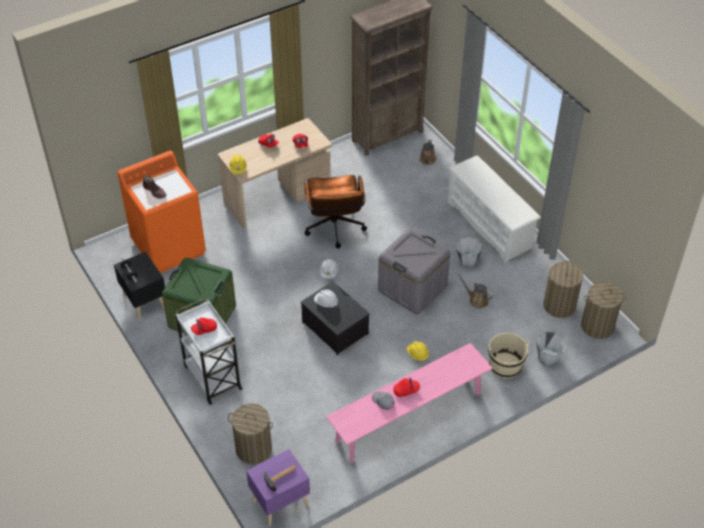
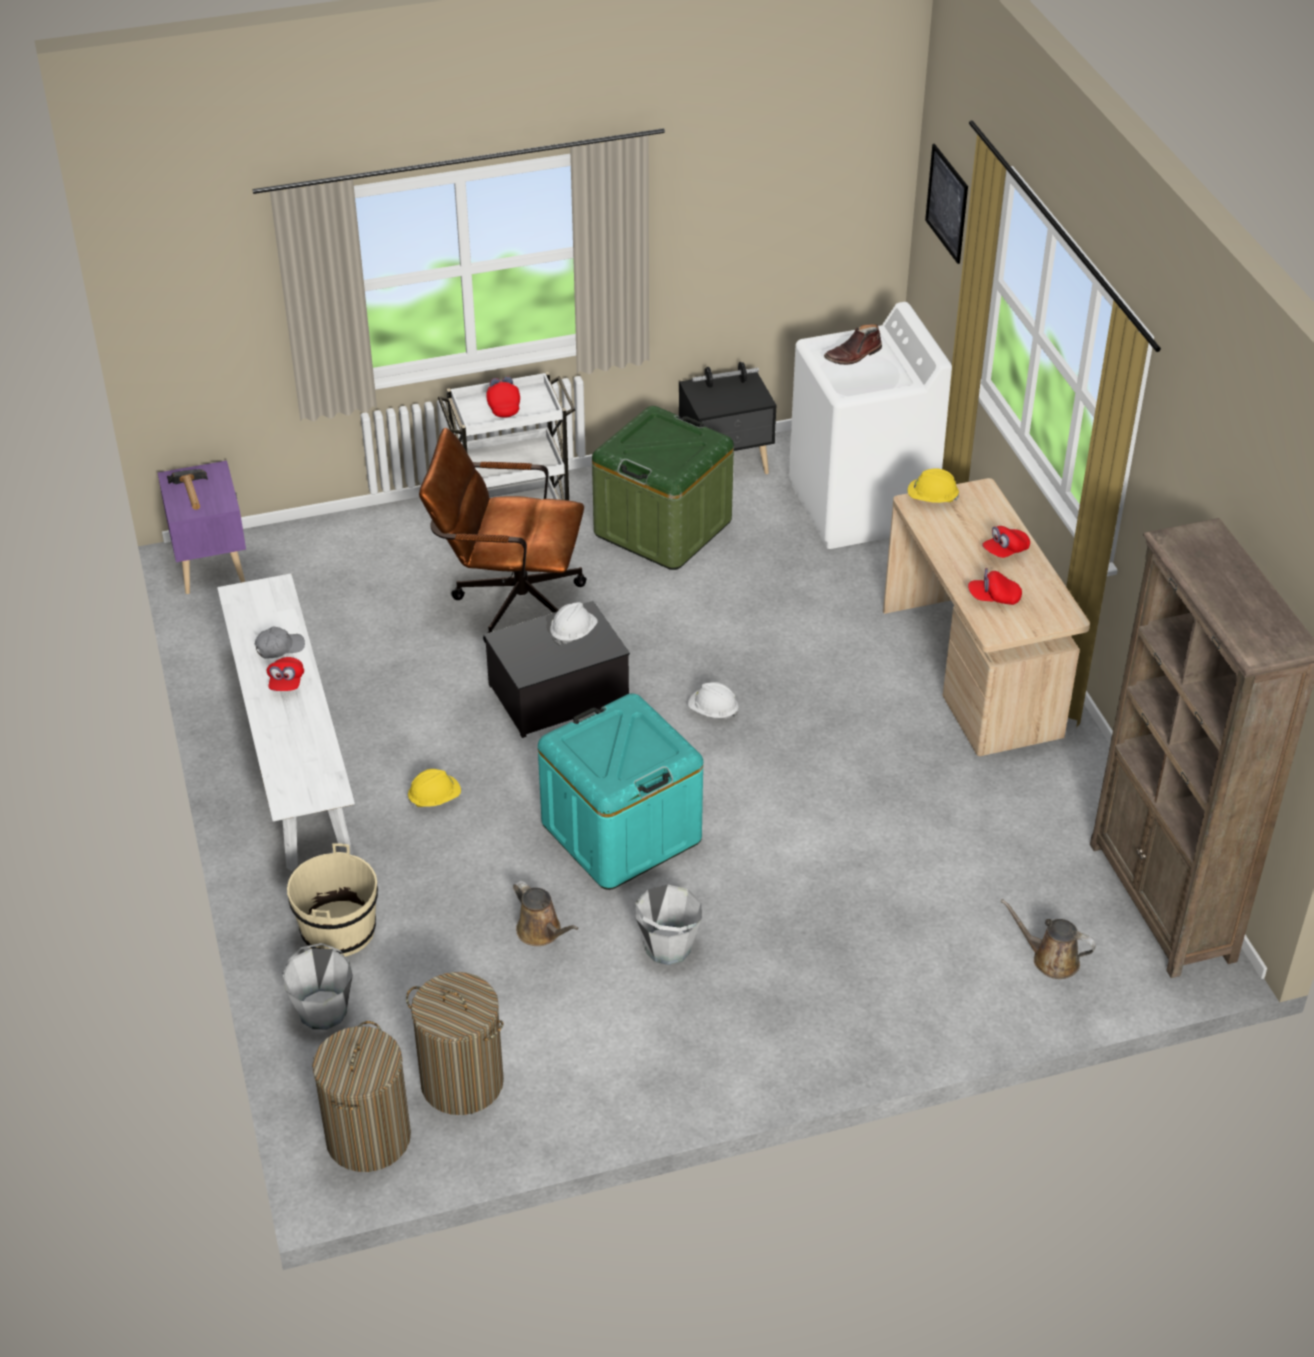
camera: 105 degrees right, 5 degrees down
orange washing machine [117,151,206,273] -> white washing machine [789,302,952,549]
laundry basket [228,404,273,464] -> none
brown office chair [304,175,367,248] -> brown office chair moved to [419,428,587,643]
pink bench [326,343,493,462] -> white bench [217,574,355,871]
grey storage box [378,229,450,314] -> turquoise storage box [538,693,703,890]
white shoe rack [447,155,541,263] -> none
brown watering can [457,274,494,308] -> brown watering can turned 90 degrees clockwise [513,880,579,946]
none -> picture [925,144,968,264]

